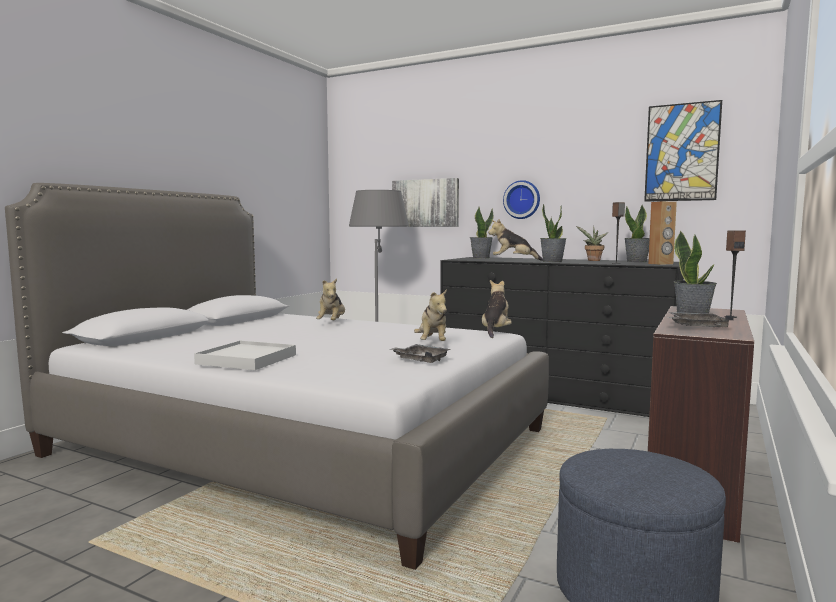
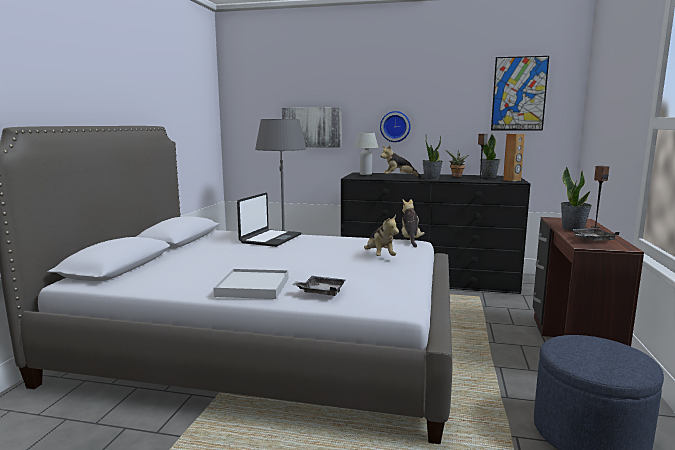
camera: 15 degrees left, 5 degrees up
plush toy [316,279,345,320] -> laptop [237,193,302,247]
grey tray [388,344,451,363] -> grey tray moved to [293,276,346,296]
potted plant [470,207,493,259] -> white table lamp [354,133,379,175]

